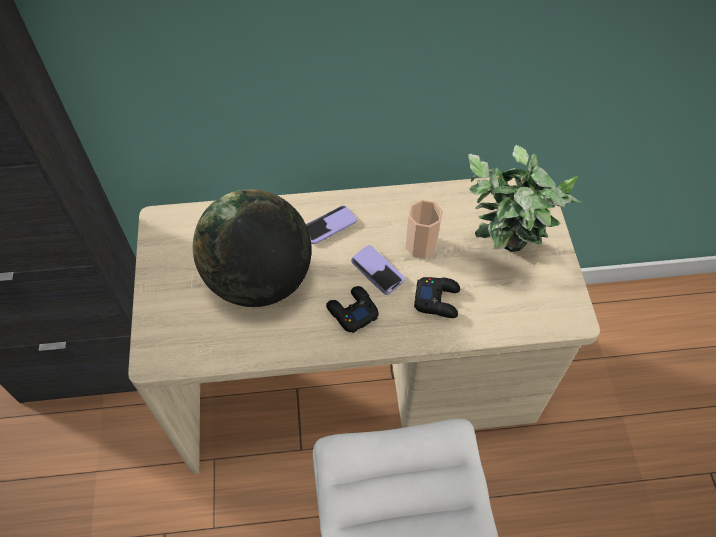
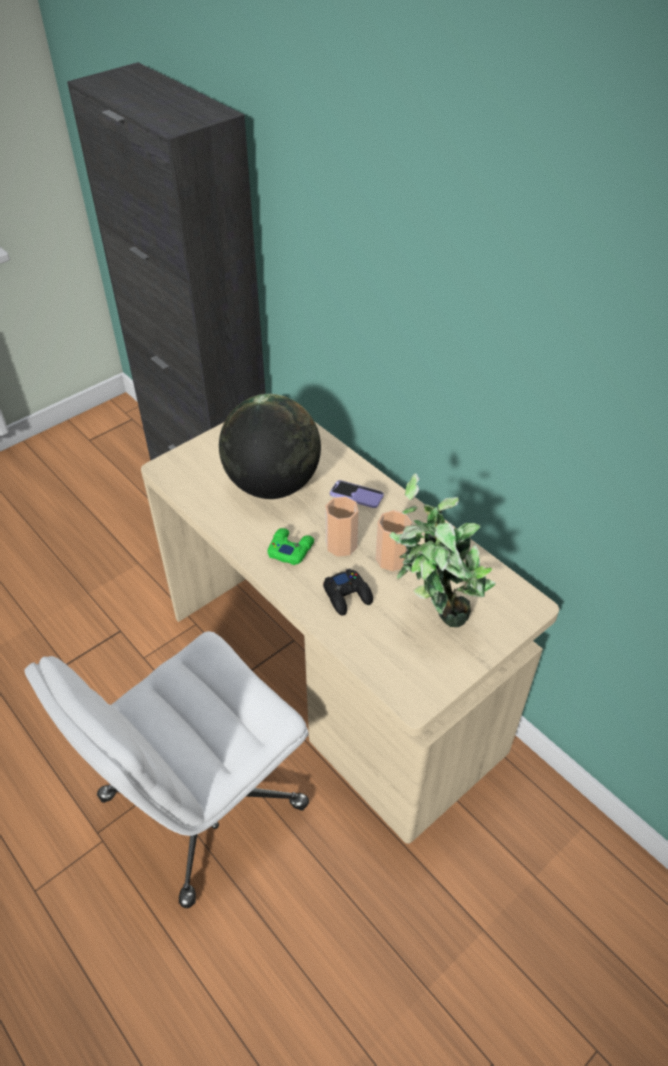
camera: 55 degrees right, 10 degrees down
black game controller [326,286,379,333] -> green game controller [268,528,314,565]
phone [351,245,405,295] -> cup [325,496,359,557]

